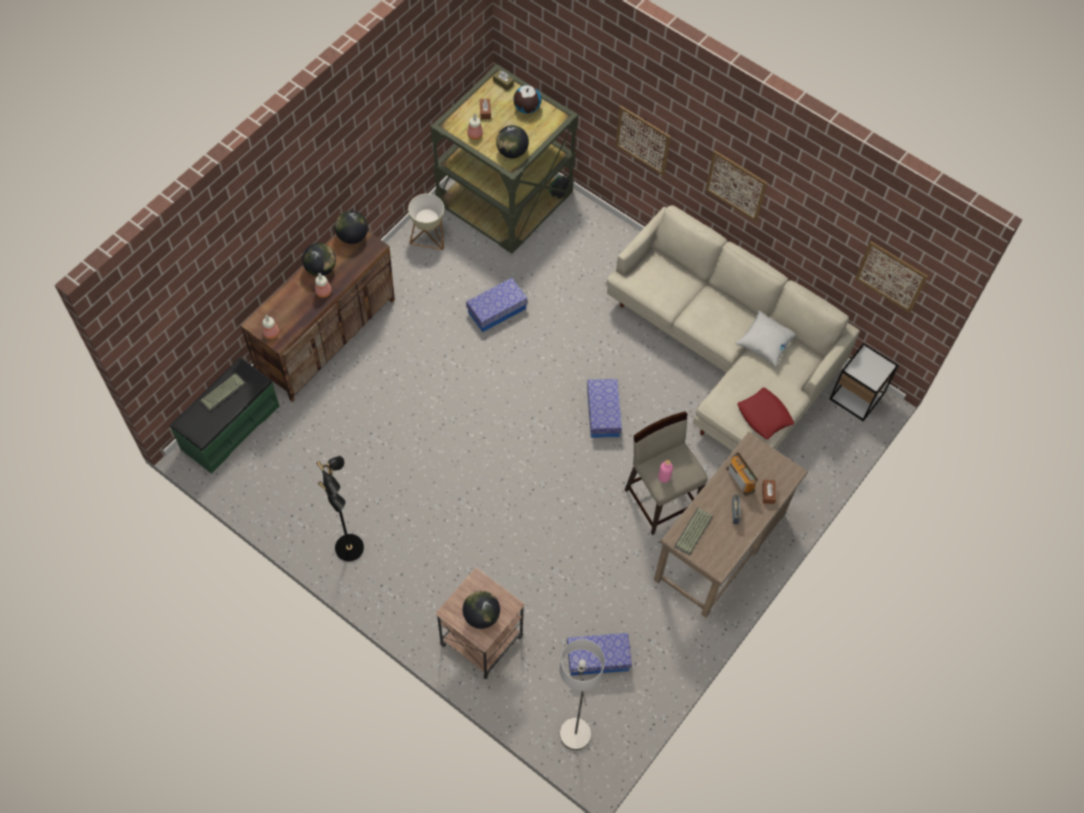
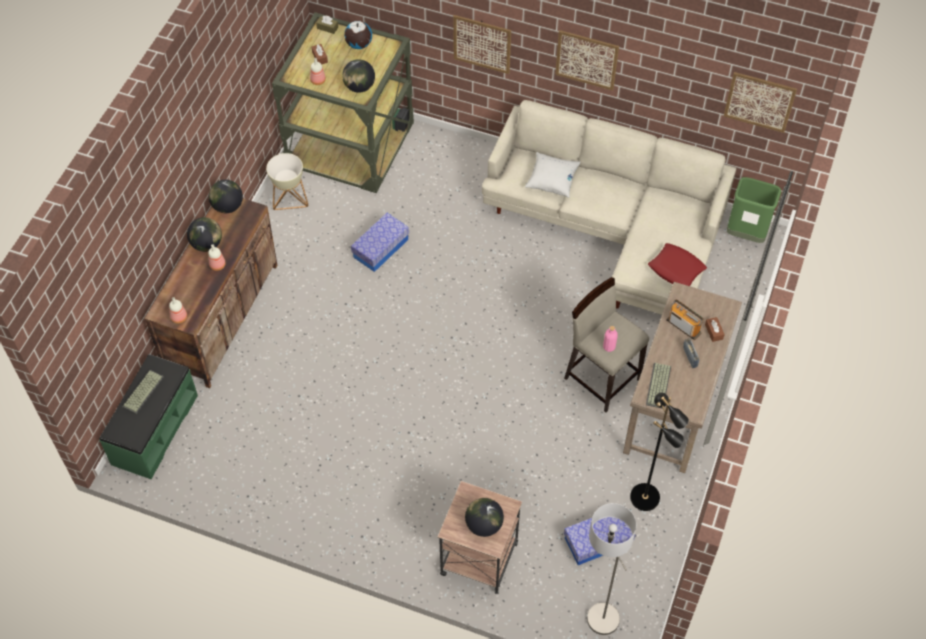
camera: 15 degrees left, 5 degrees down
black floor lamp [316,456,364,561] -> black floor lamp moved to [630,393,689,511]
storage box [587,379,622,438] -> none
grey pillow [735,310,796,367] -> grey pillow moved to [525,152,580,198]
side table [830,343,899,421] -> green trash can [727,177,781,243]

